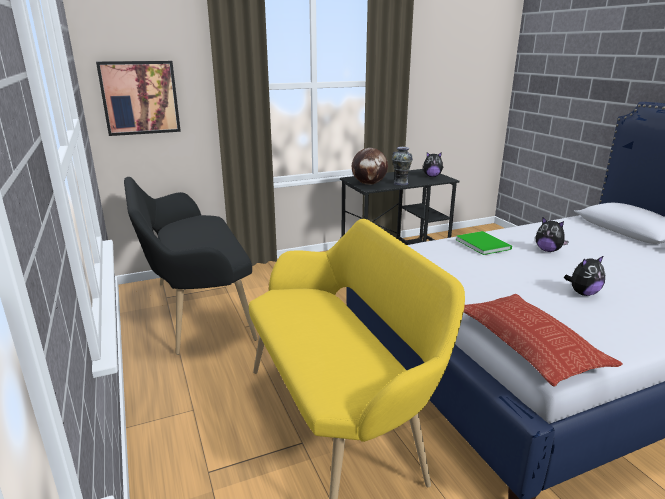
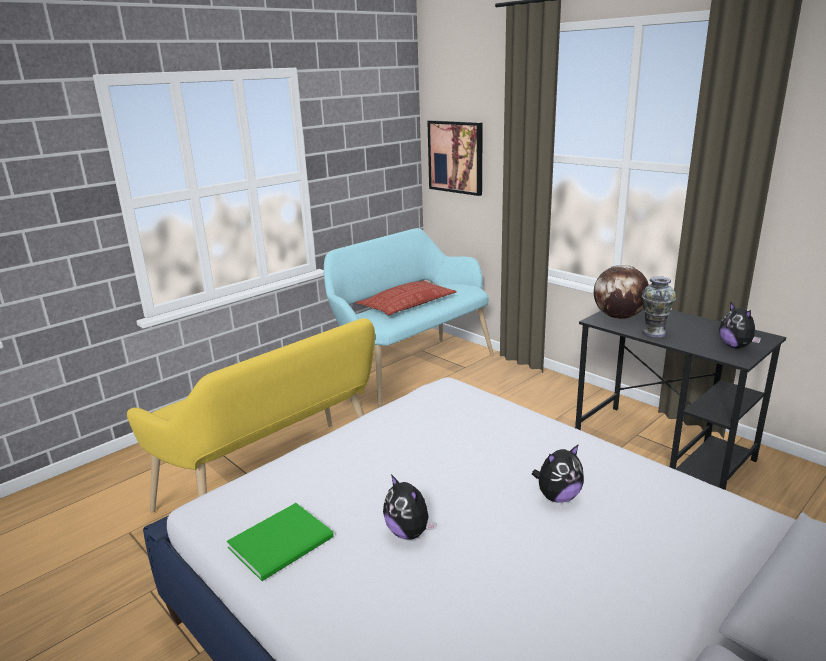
camera: 70 degrees right, 0 degrees up
black bench [124,177,258,355] -> turquoise bench [324,228,494,408]
green book [456,231,512,255] -> green book moved to [227,503,334,581]
pillow [464,294,623,387] -> pillow moved to [356,281,457,315]
plush toy [536,217,569,252] -> plush toy turned 135 degrees counterclockwise [532,444,584,502]

